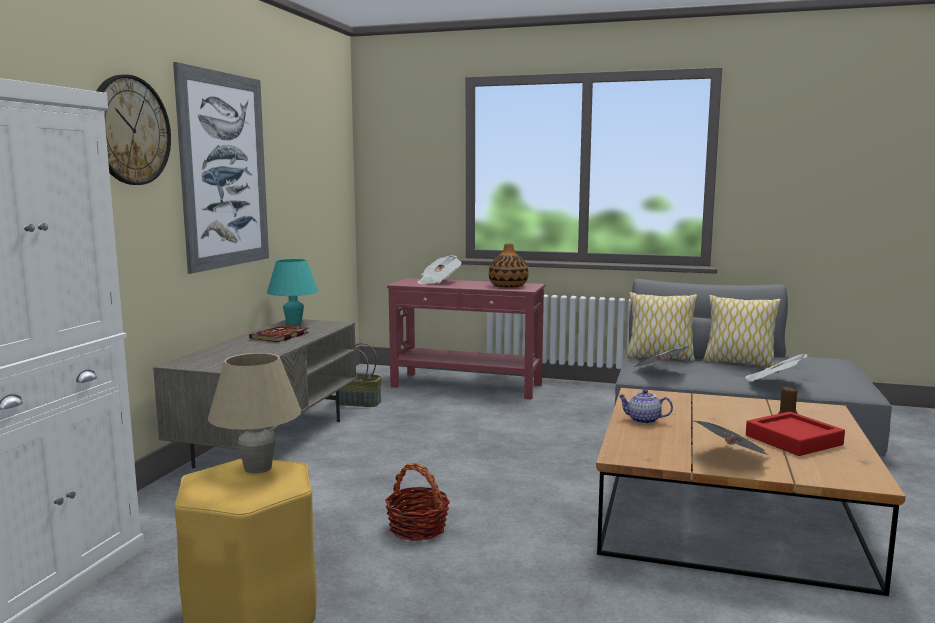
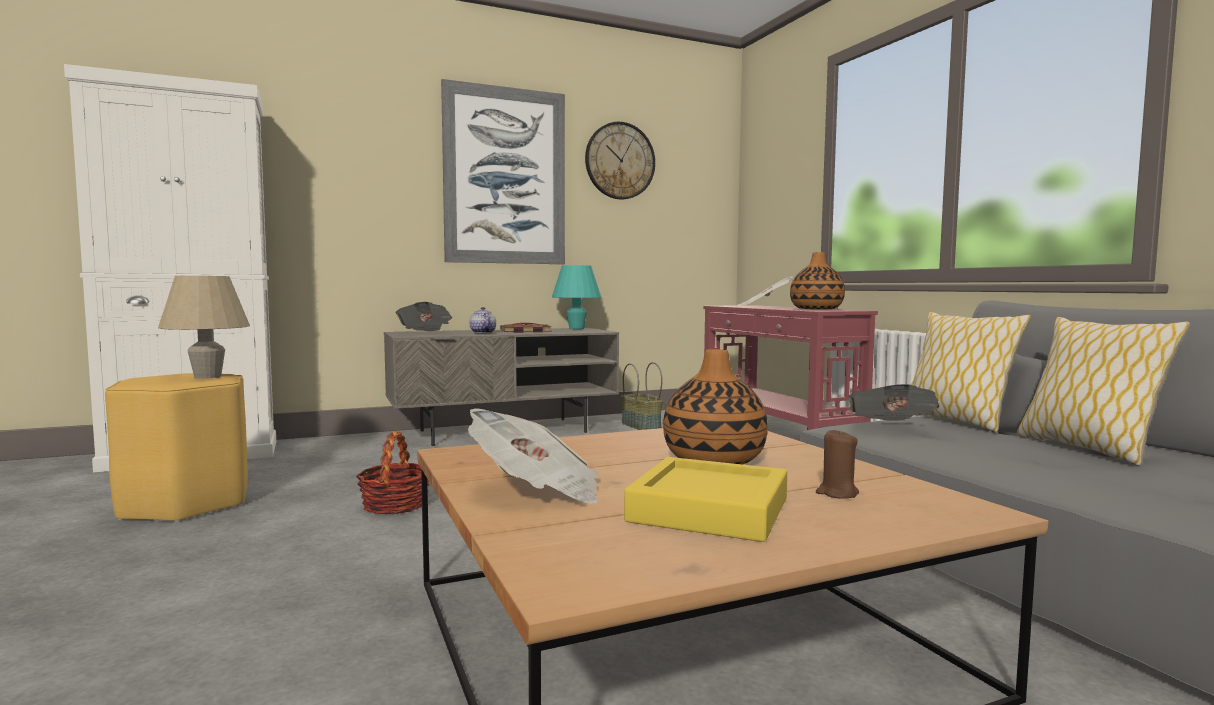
camera: 50 degrees right, 5 degrees down
wall clock [97,74,171,185] -> wall clock moved to [585,122,655,199]
teapot [617,389,673,424] -> teapot moved to [470,307,496,333]
newspaper [745,354,807,382] -> newspaper moved to [396,302,452,331]
red tray [746,412,845,456] -> yellow tray [624,457,787,542]
none -> vase [663,349,768,464]

